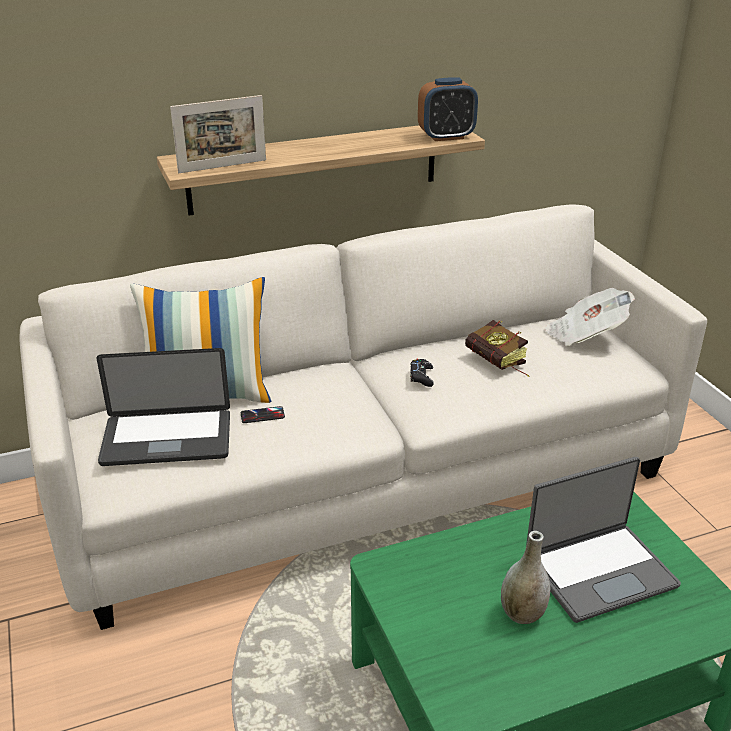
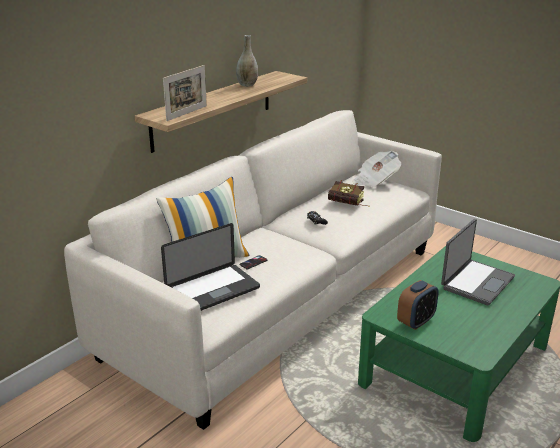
camera: 30 degrees left, 5 degrees down
alarm clock [418,77,478,141] -> alarm clock moved to [397,280,439,330]
grey vase [501,531,550,624] -> grey vase moved to [236,35,258,87]

